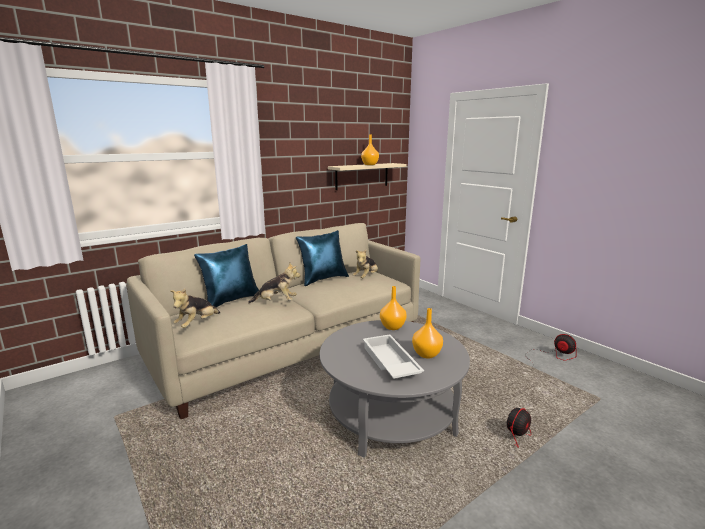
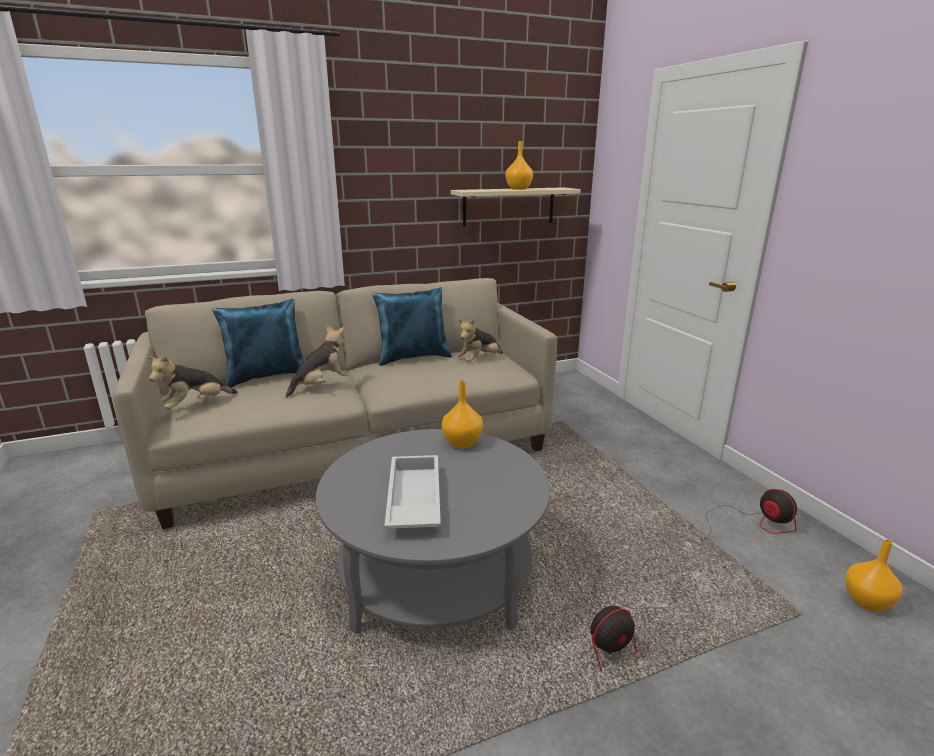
camera: 15 degrees right, 5 degrees up
plush toy [248,263,301,303] -> plush toy turned 60 degrees counterclockwise [285,325,348,398]
orange vase [412,308,443,358] -> orange vase moved to [845,539,903,611]

